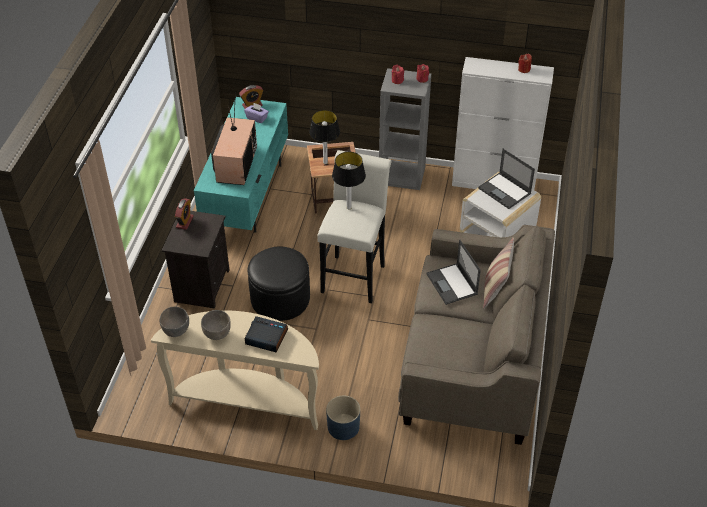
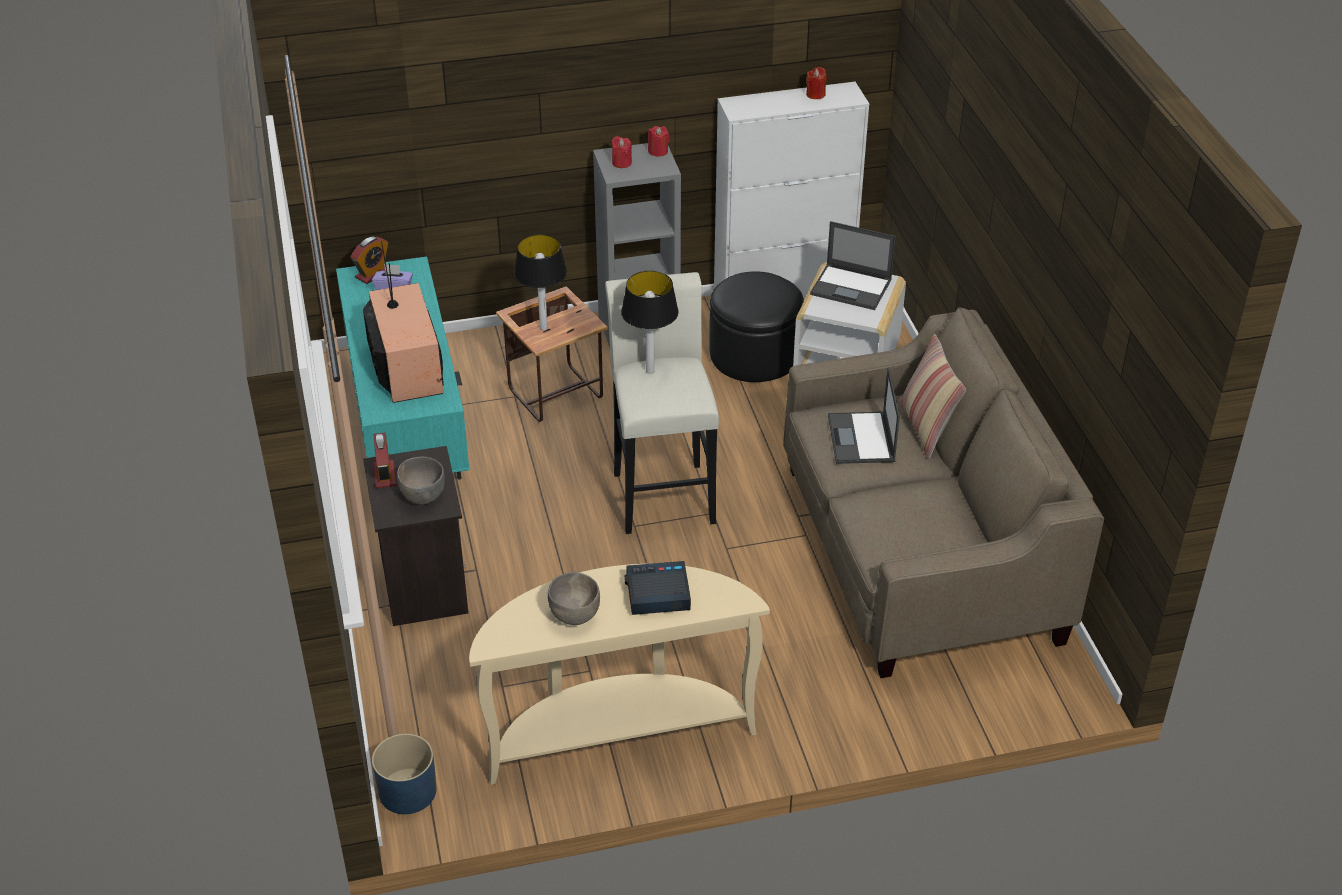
camera: 25 degrees left, 5 degrees down
grey bowl [160,307,189,337] -> grey bowl moved to [397,457,445,505]
black ottoman [248,247,310,321] -> black ottoman moved to [709,271,804,382]
blue planter [326,396,360,440] -> blue planter moved to [372,733,437,814]
laptop [426,239,481,305] -> laptop turned 45 degrees clockwise [828,368,900,464]

